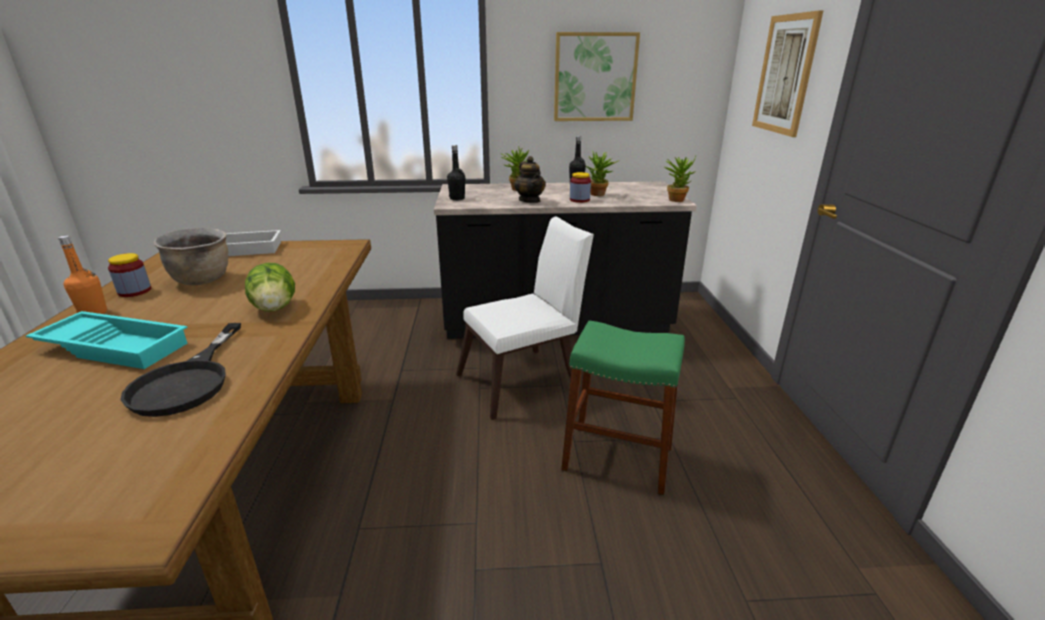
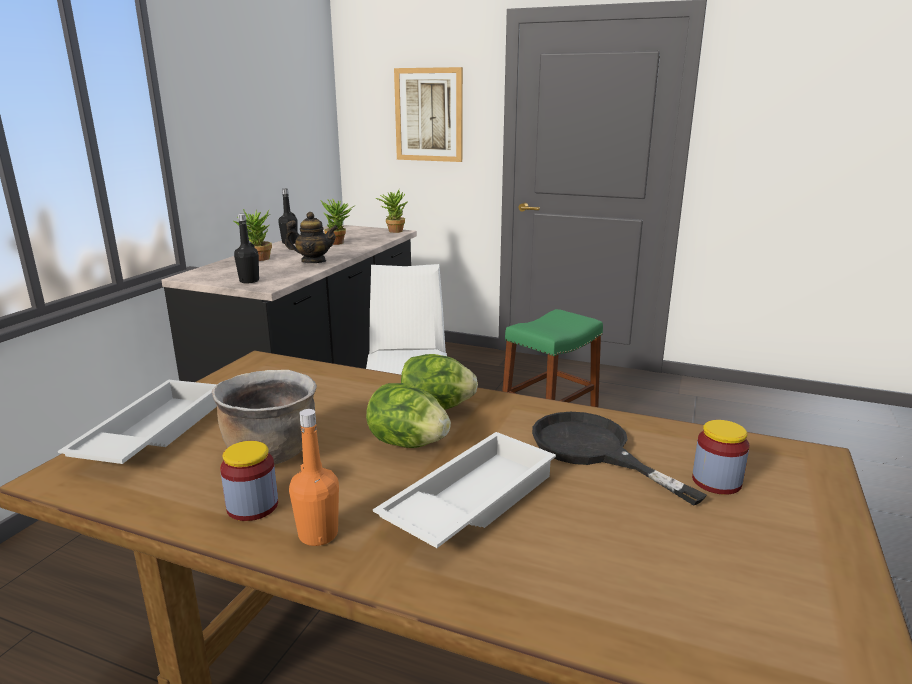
camera: 65 degrees left, 5 degrees down
turquoise tray [26,311,188,369] -> white tray [373,432,556,548]
black frying pan [120,323,241,417] -> black frying pan turned 150 degrees counterclockwise [532,412,707,506]
picture [554,32,640,121] -> none
jar [570,172,591,203] -> jar moved to [692,420,749,495]
none -> lettuce [366,383,451,448]

